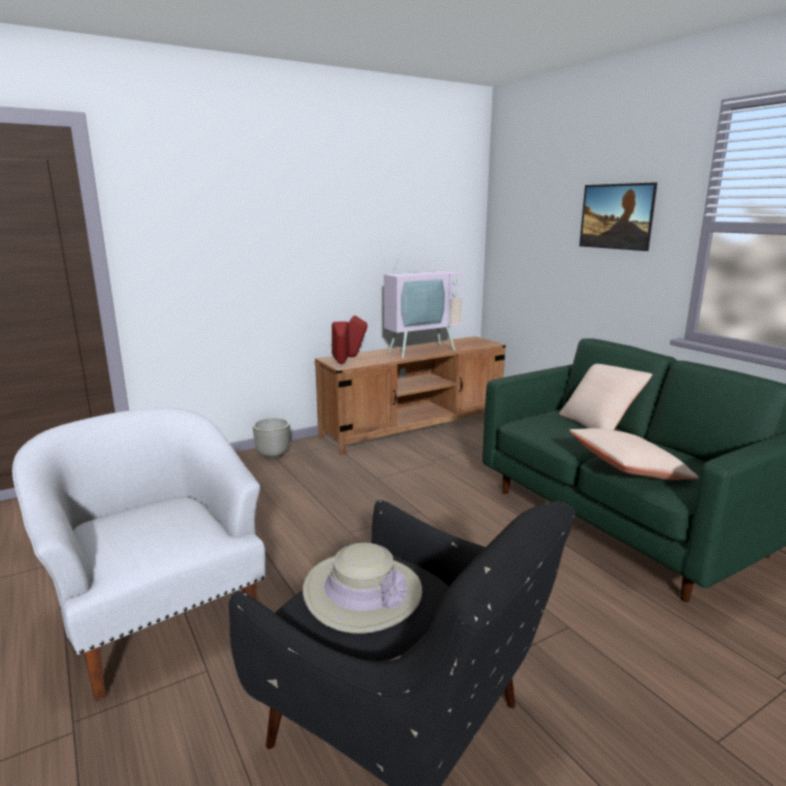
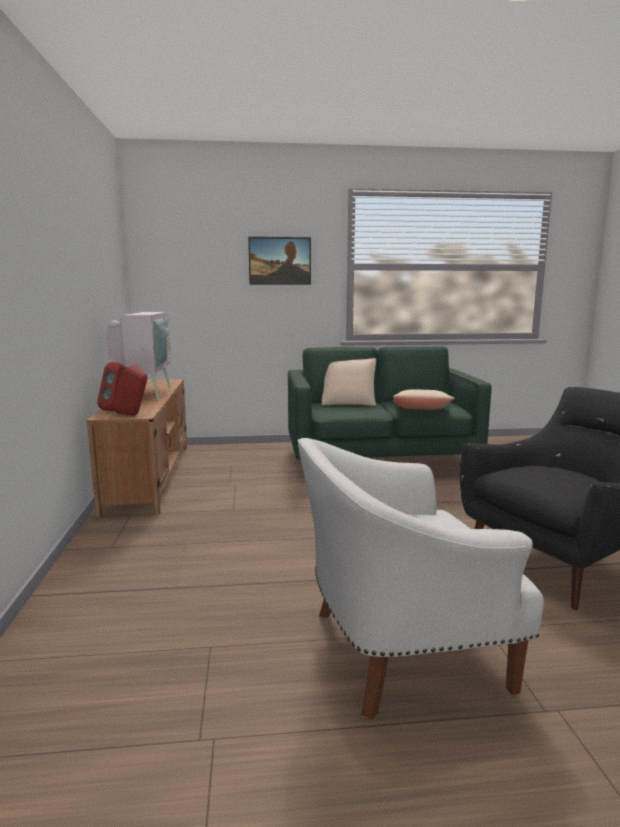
camera: 65 degrees left, 5 degrees down
planter [253,418,290,459] -> none
beige hat [303,543,422,634] -> none

